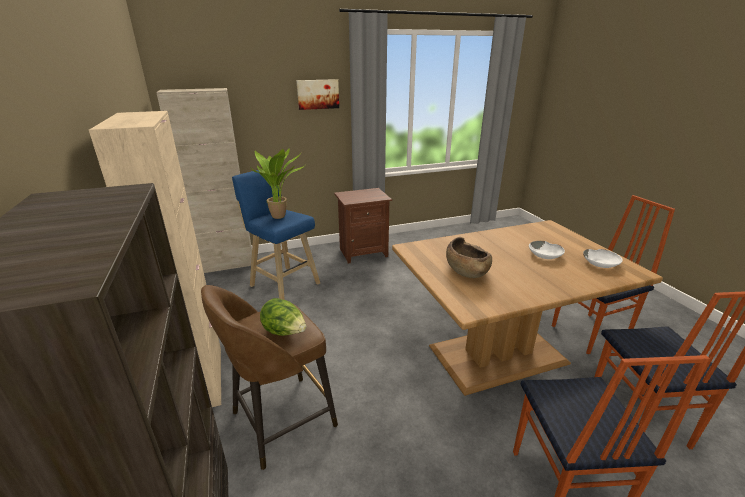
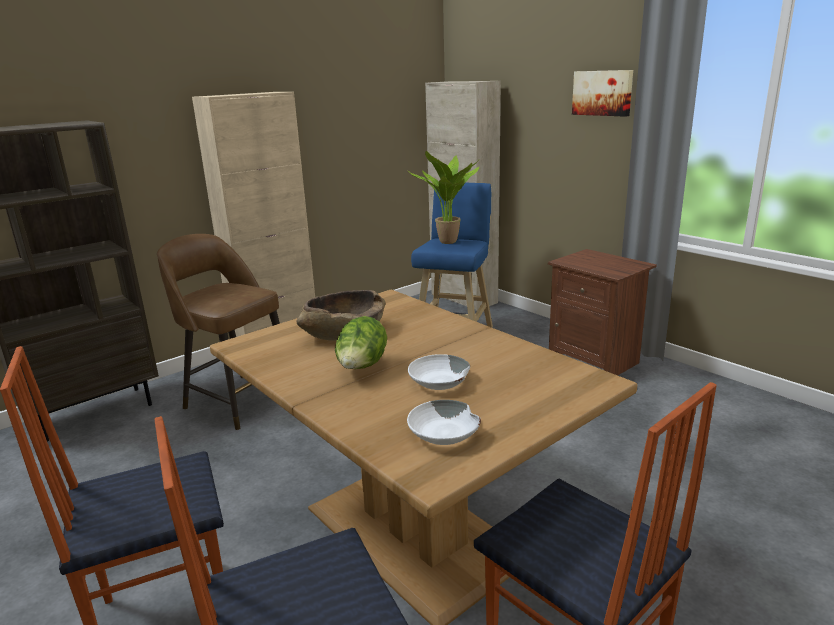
camera: 70 degrees right, 5 degrees down
lettuce [260,298,307,336] -> lettuce moved to [335,316,387,369]

